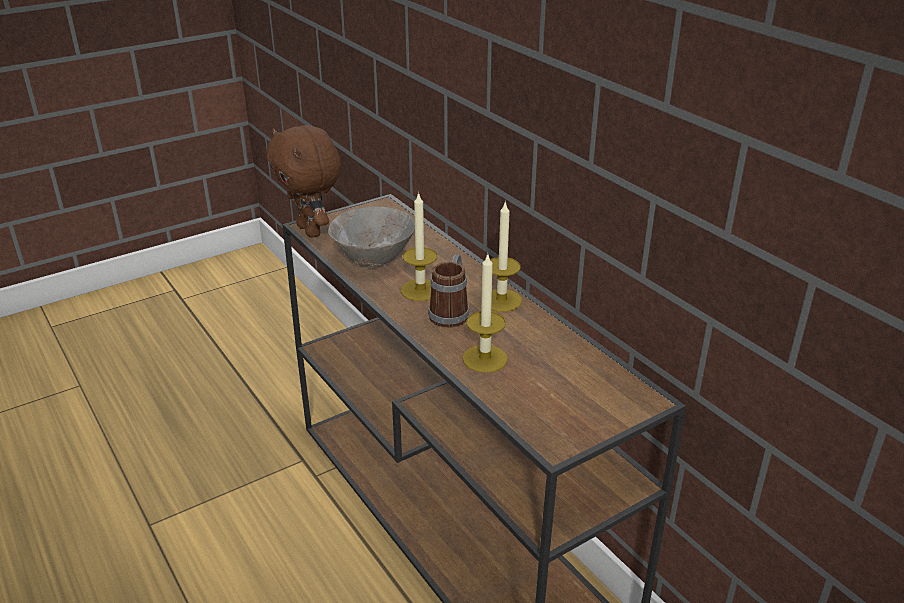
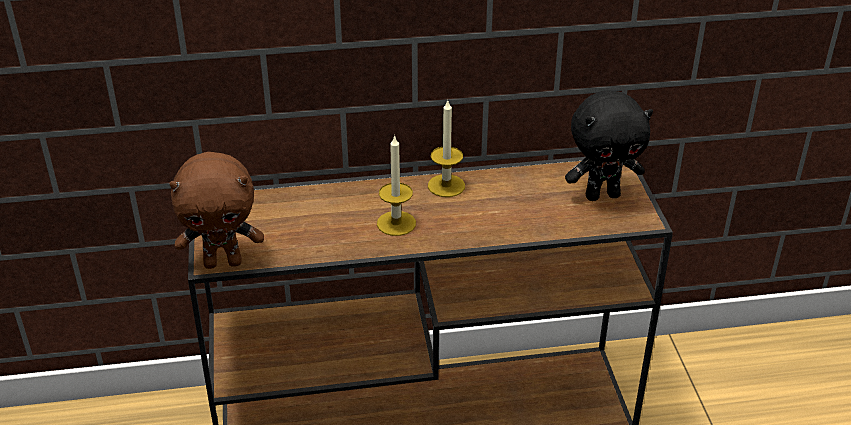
camera: 65 degrees left, 5 degrees up
grey bowl [328,207,415,267] -> none
mug [428,254,469,328] -> none
candle [462,254,508,373] -> none
none -> black plush toy [565,90,653,201]

